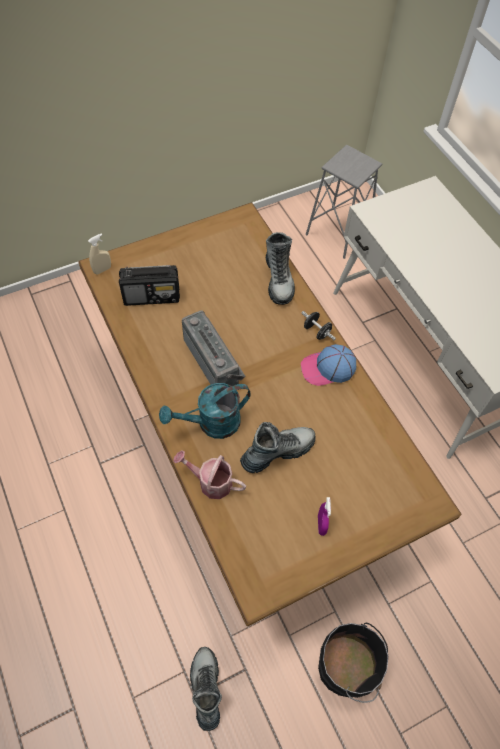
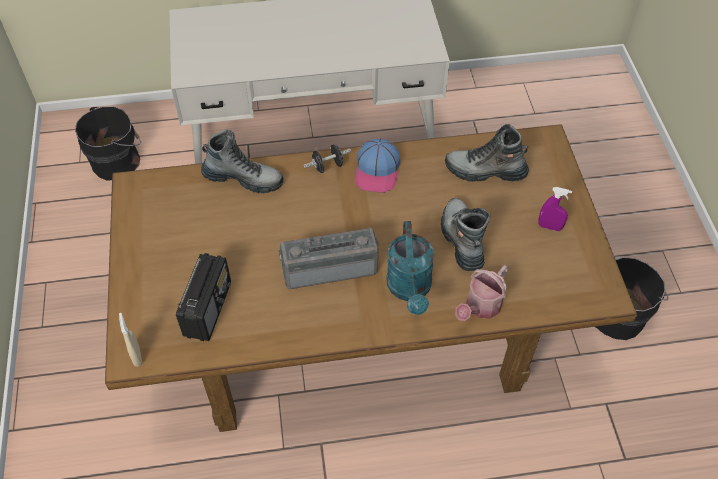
camera: 70 degrees left, 5 degrees down
boot [190,647,222,731] -> boot moved to [445,124,529,182]
grey stool [306,145,382,259] -> black bucket [75,106,141,180]

